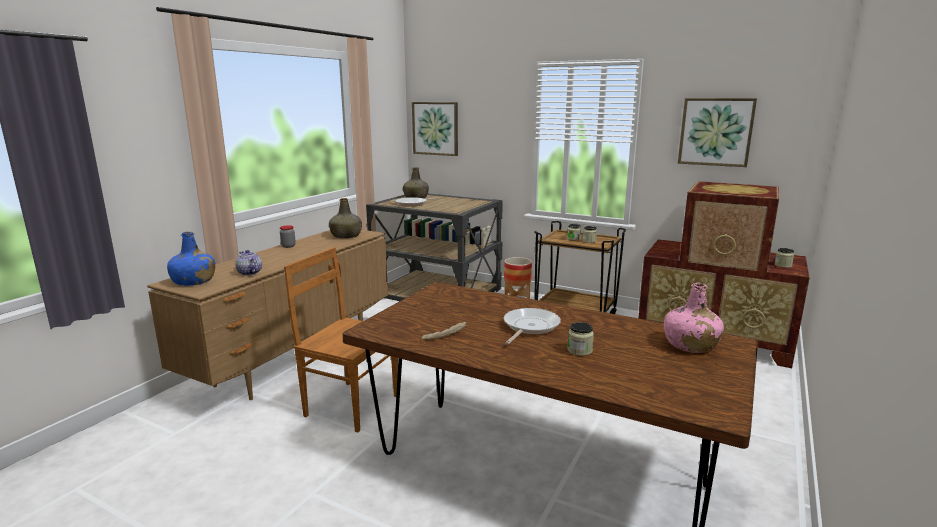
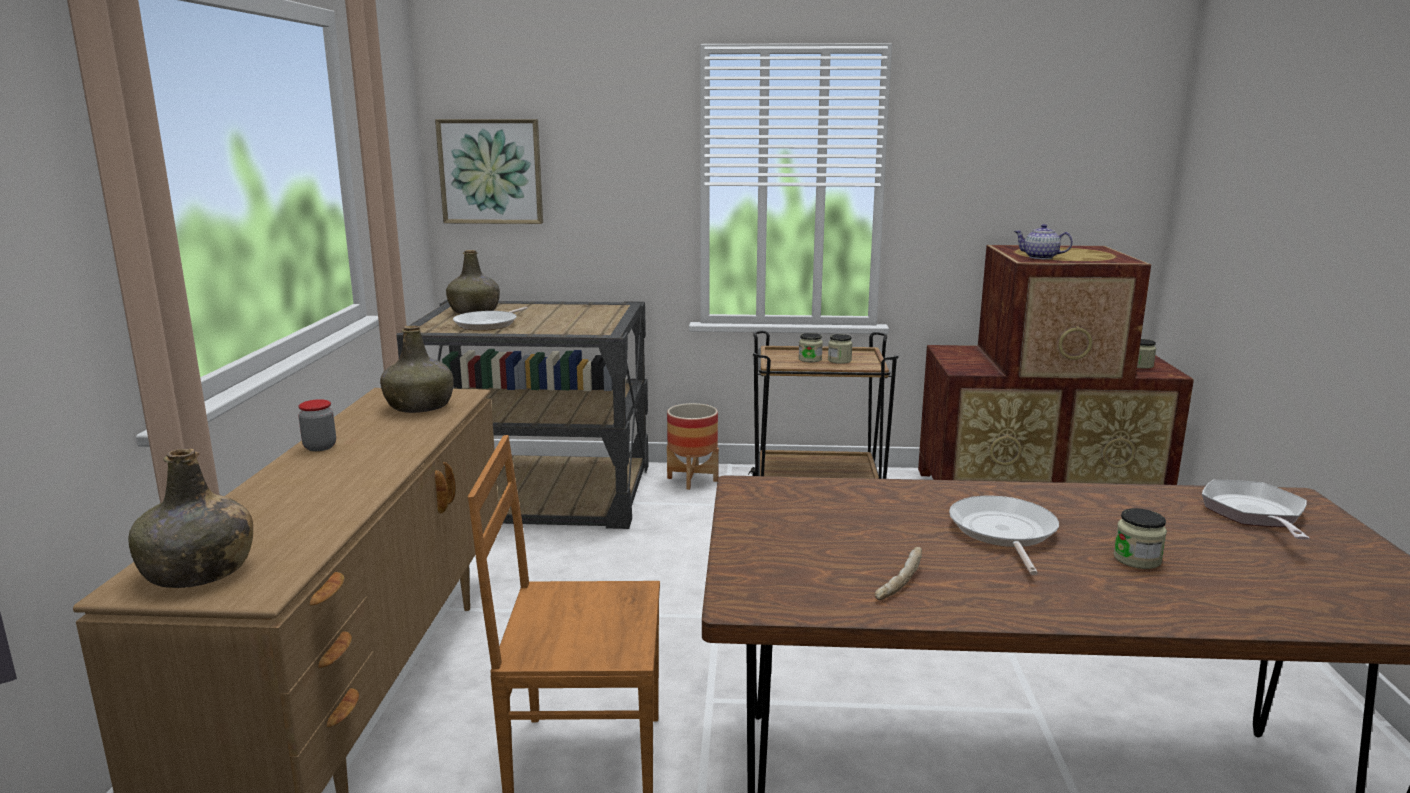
camera: 25 degrees left, 0 degrees up
blue bottle [167,232,215,286] -> green bottle [128,448,253,588]
teapot [235,250,262,276] -> teapot moved to [1014,224,1073,259]
pink bottle [664,283,724,353] -> frying pan [1202,480,1310,540]
picture [678,98,757,167] -> none

